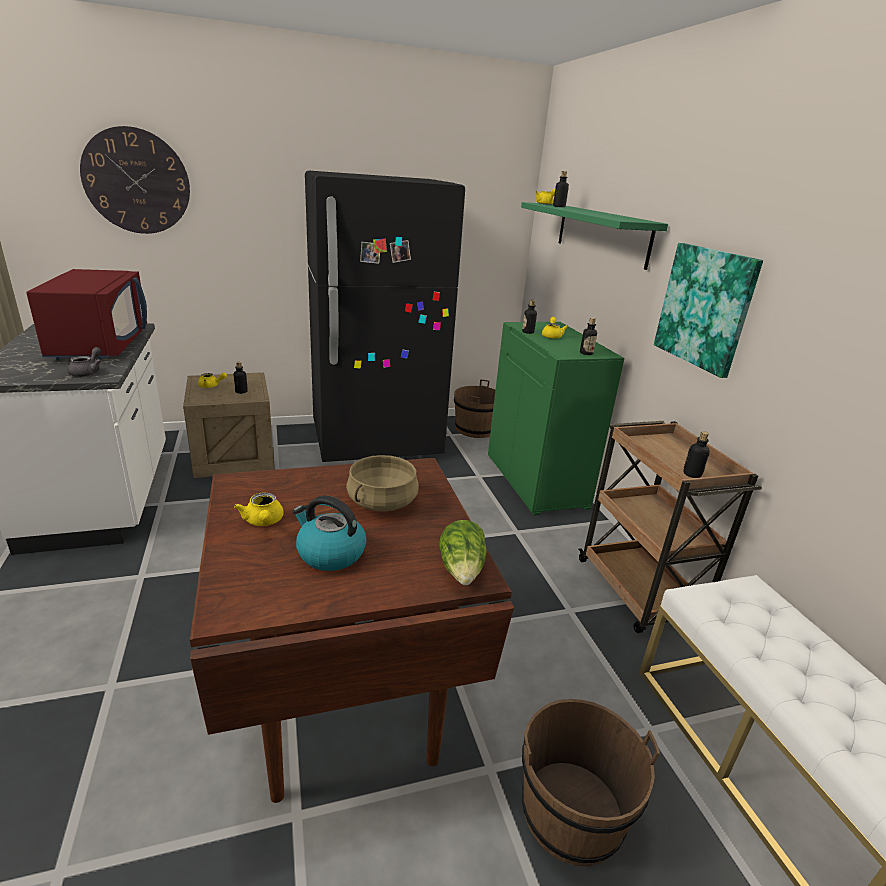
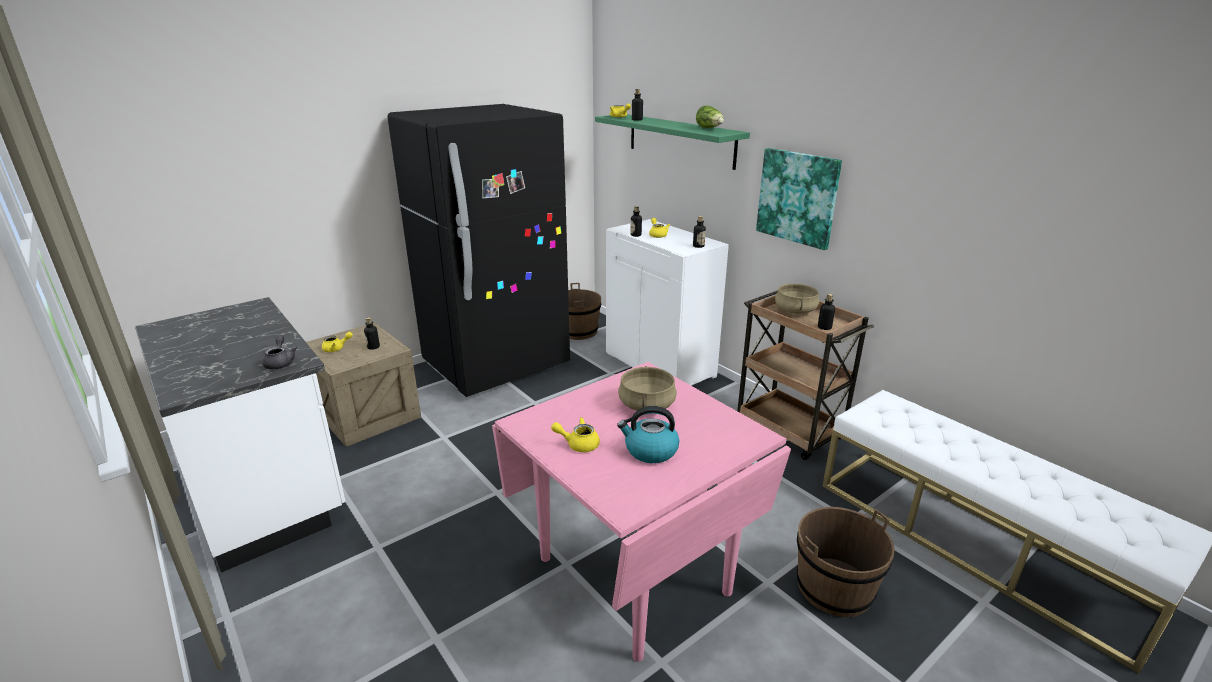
camera: 20 degrees left, 0 degrees up
red microwave [26,269,147,360] -> none
wall clock [80,126,190,234] -> none
brown dining table [190,458,514,803] -> pink dining table [492,362,791,662]
yellow teapot [234,493,284,526] -> yellow teapot turned 135 degrees clockwise [551,417,600,452]
lettuce [439,520,487,585] -> lettuce moved to [696,106,724,128]
green cabinet [488,322,624,516] -> white cabinet [606,219,729,386]
none -> beige cooking pot [775,283,819,314]

